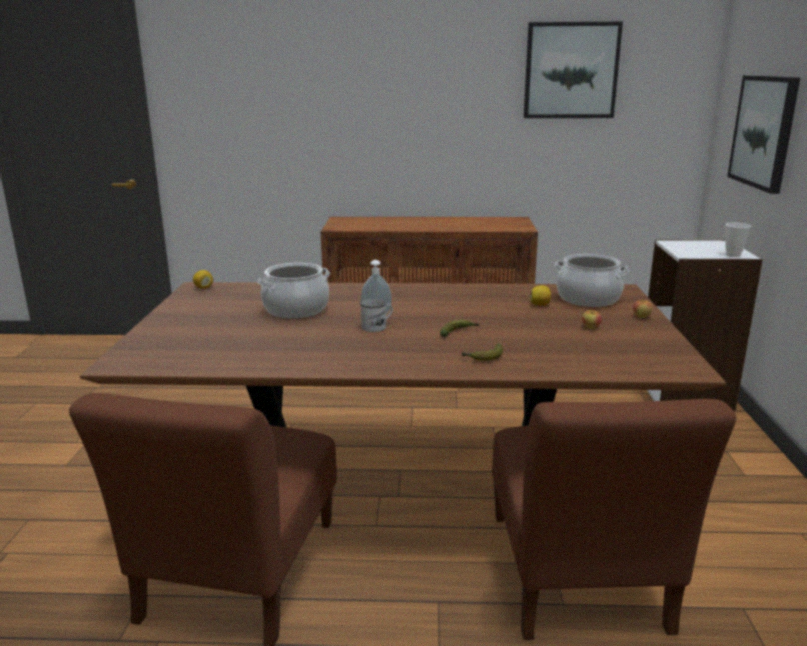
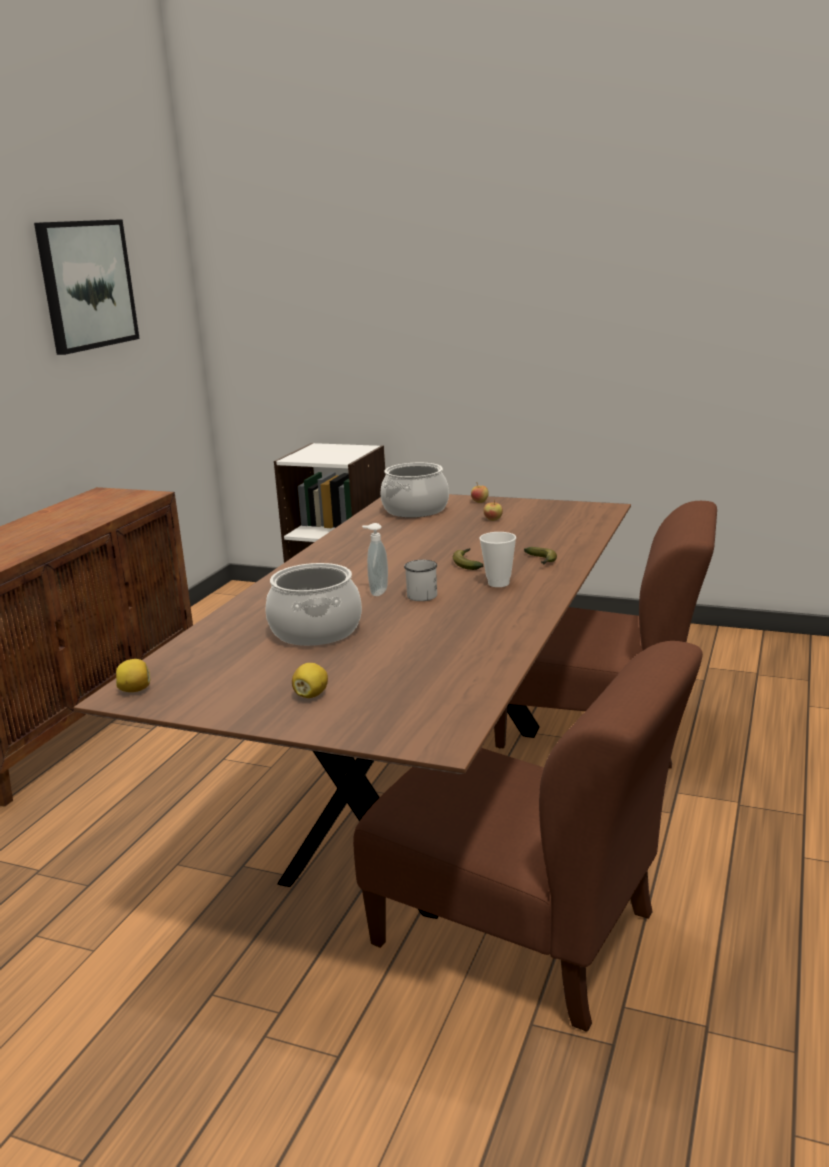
camera: 70 degrees left, 0 degrees up
lemon [529,285,551,306] -> lemon moved to [292,663,328,698]
cup [725,222,751,257] -> cup moved to [479,532,516,587]
picture [727,75,800,194] -> none

